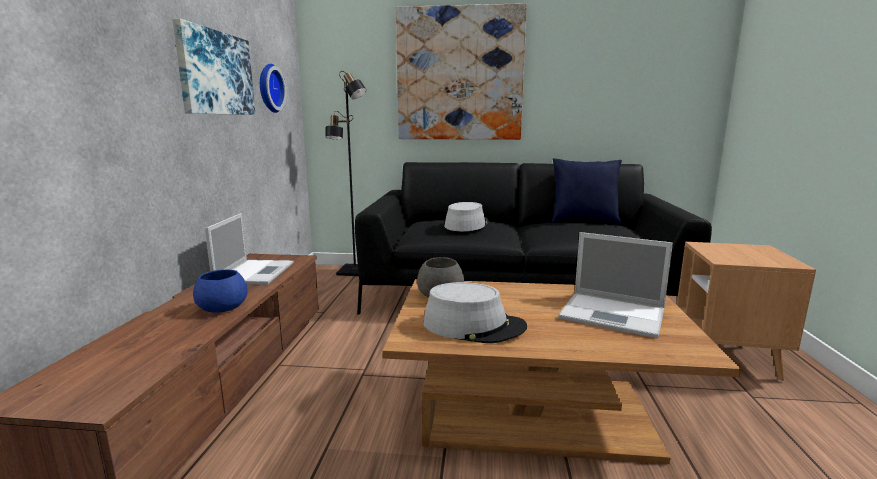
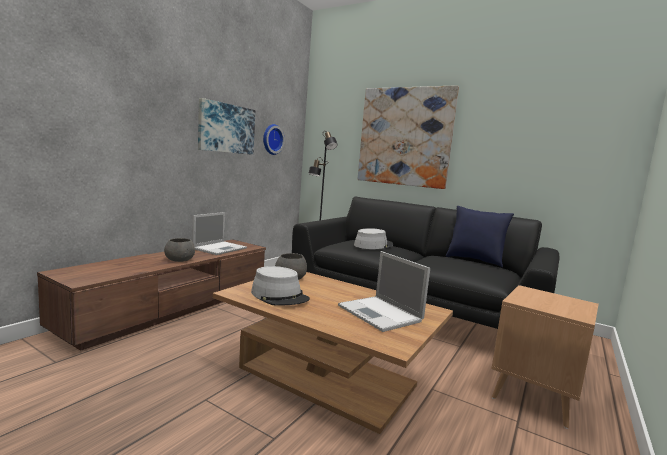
camera: 25 degrees right, 5 degrees down
blue bowl [193,269,248,313] -> grey bowl [164,238,195,262]

